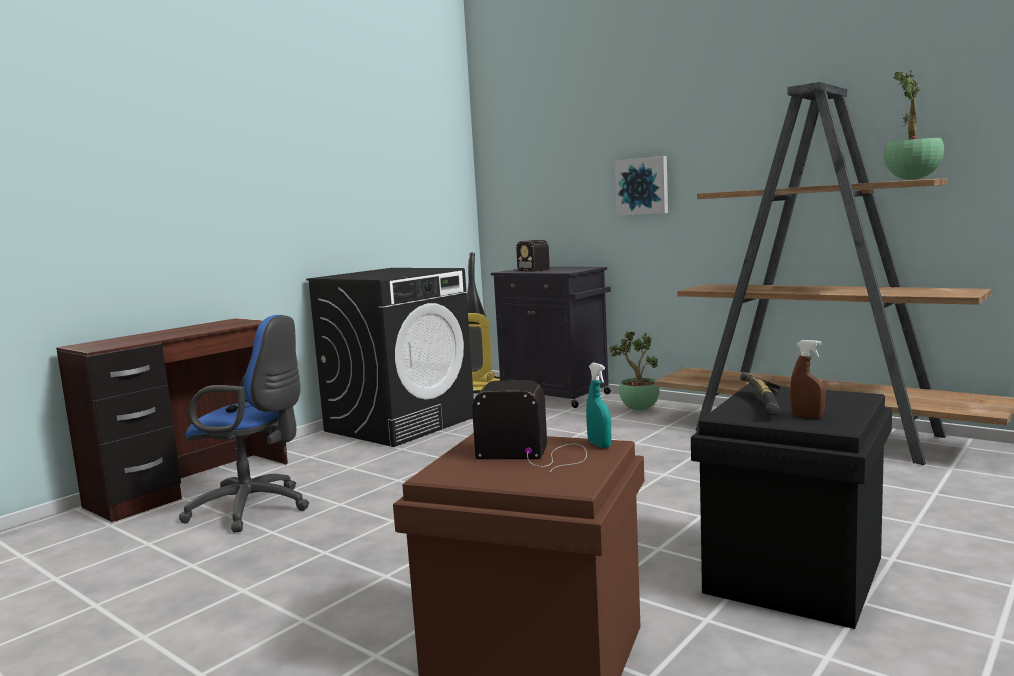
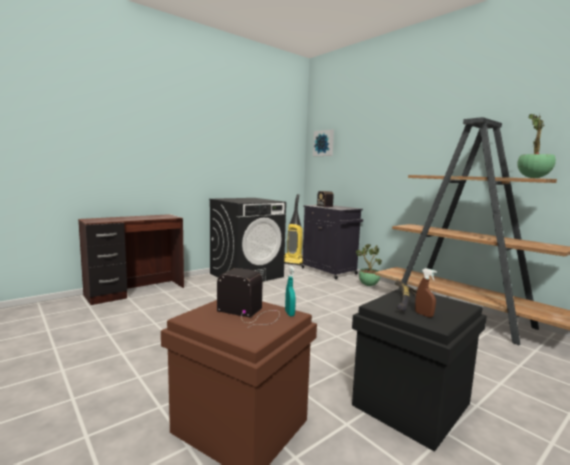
camera: 10 degrees right, 0 degrees up
blue office chair [179,315,309,532] -> none
picture [615,156,668,216] -> picture moved to [313,130,334,156]

